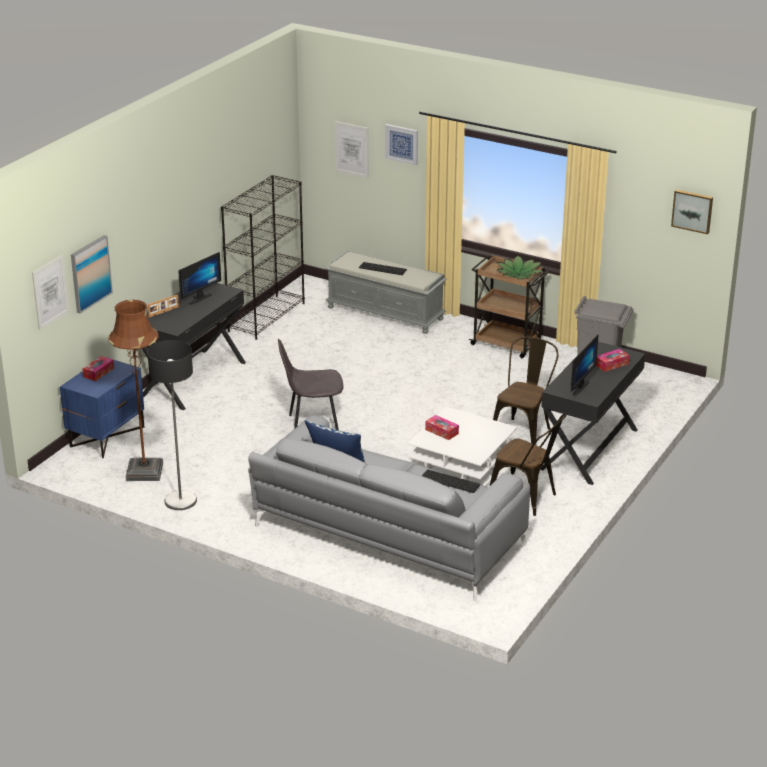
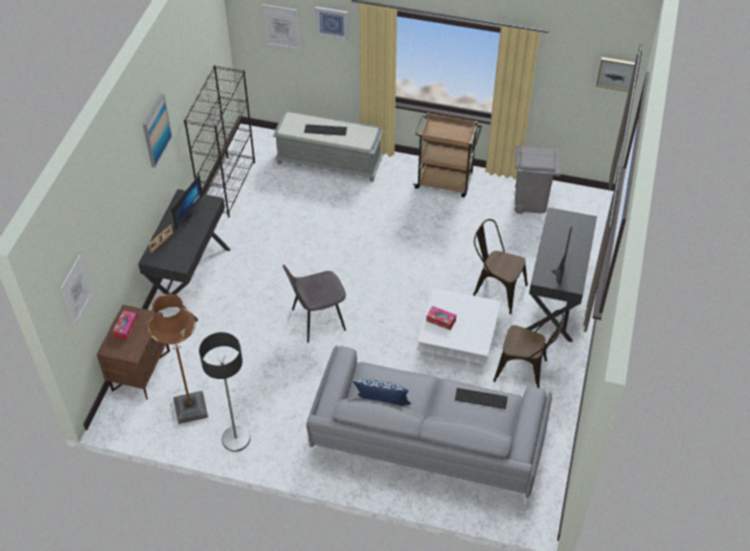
camera: 15 degrees left, 20 degrees up
blue nightstand [60,357,145,458] -> brown nightstand [97,305,170,399]
picture [71,235,113,313] -> picture moved to [143,94,172,168]
brown chair [493,337,558,445] -> brown chair turned 75 degrees counterclockwise [473,219,528,314]
potted plant [496,255,543,280] -> none
tissue box [596,349,630,372] -> none

